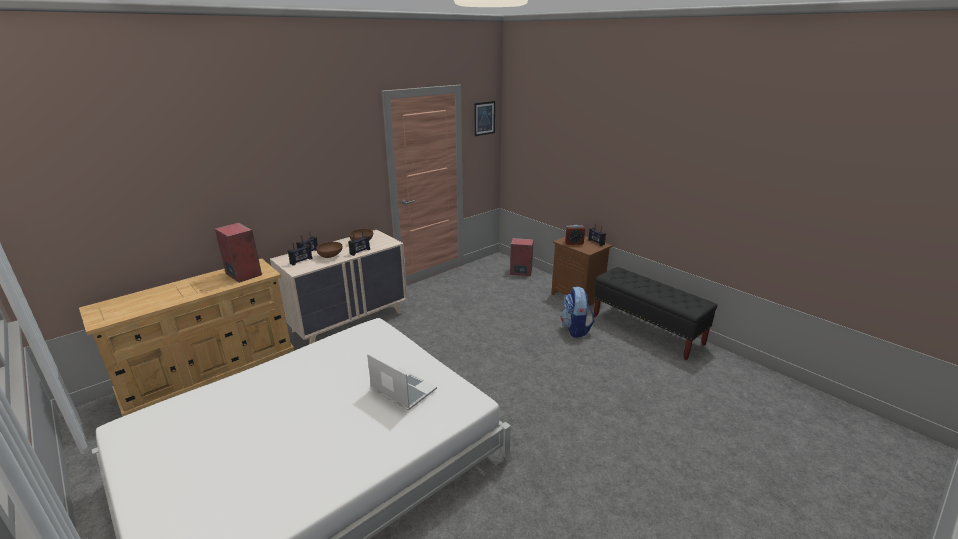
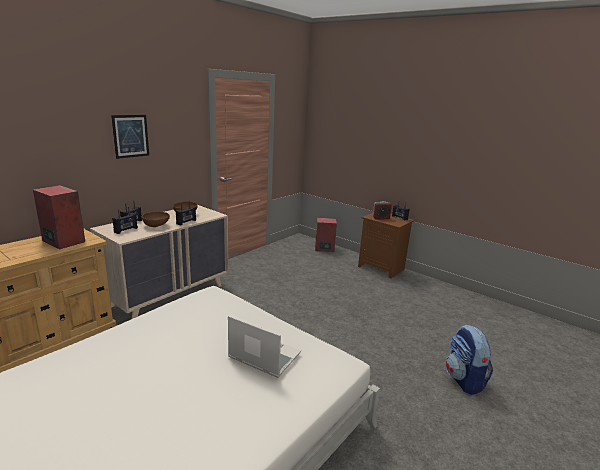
camera: 10 degrees left, 5 degrees down
picture [474,101,495,136] -> picture moved to [111,115,149,159]
backpack [561,286,594,338] -> backpack moved to [446,324,493,395]
black bench [593,267,717,360] -> none

